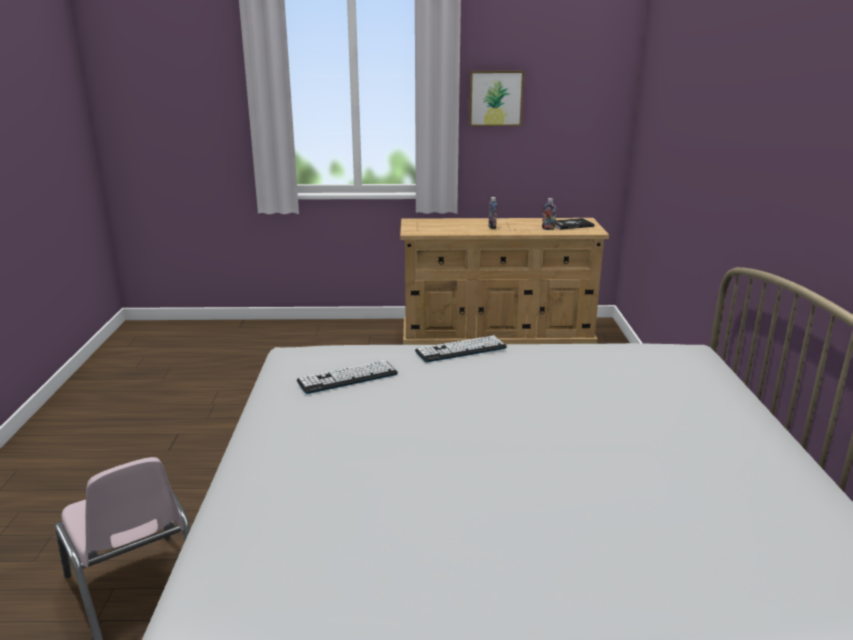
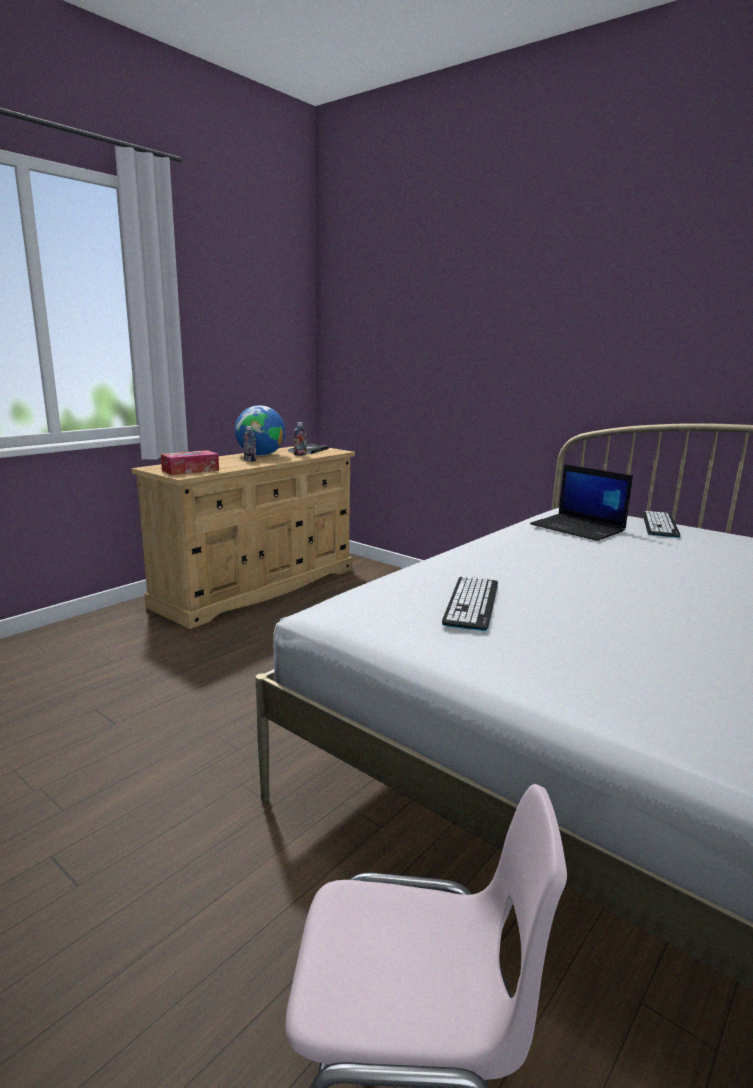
camera: 50 degrees left, 5 degrees down
keyboard [415,335,507,363] -> keyboard moved to [642,511,681,538]
picture [469,71,524,126] -> none
none -> tissue box [161,450,219,475]
none -> globe [235,405,285,456]
none -> laptop [530,464,633,541]

